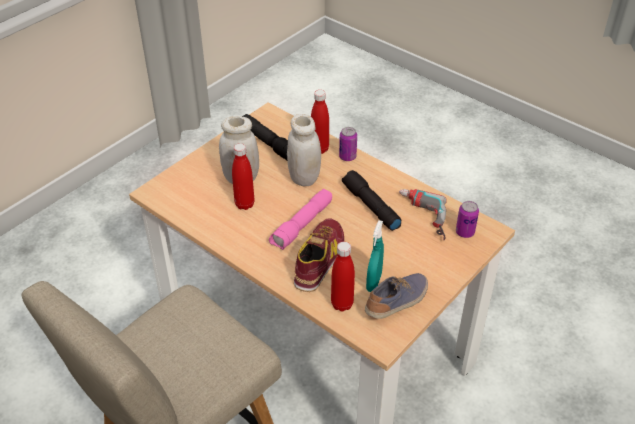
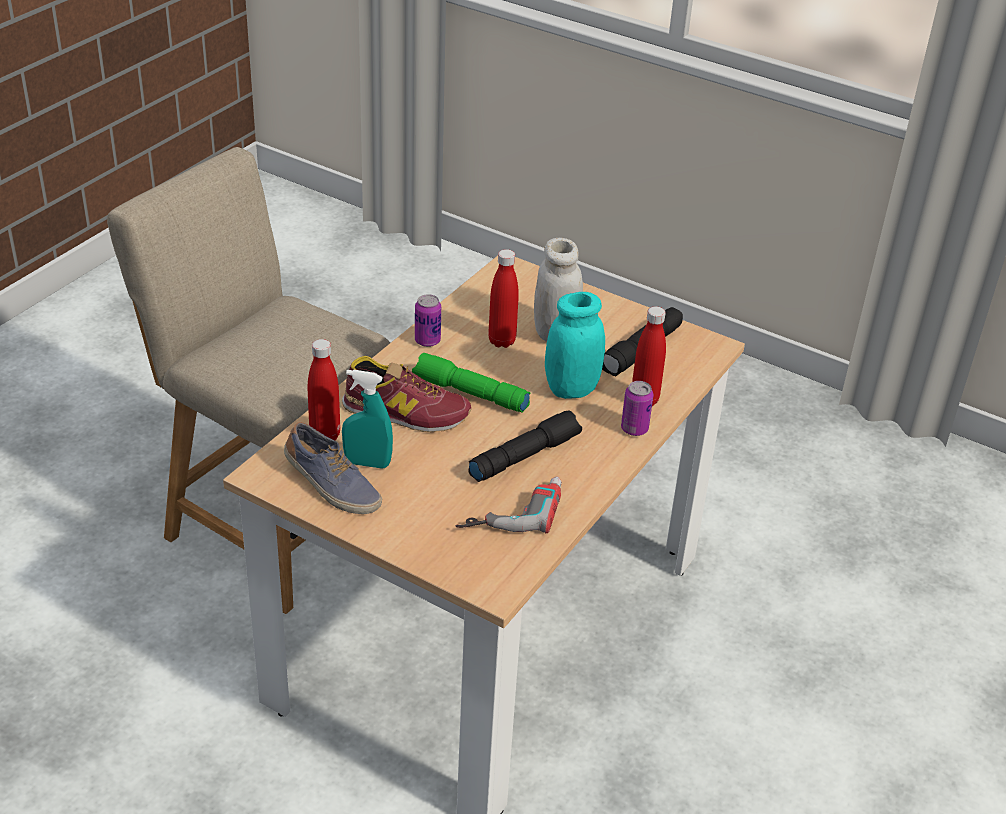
camera: 80 degrees right, 5 degrees down
pink flashlight [269,189,332,250] -> green flashlight [412,353,530,413]
white jar [287,114,321,186] -> turquoise jar [545,292,605,399]
can [456,201,479,238] -> can moved to [415,294,441,347]

